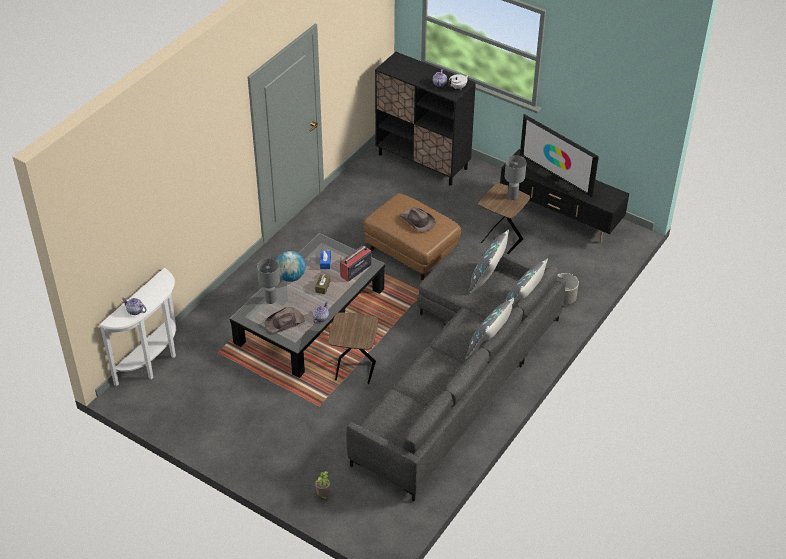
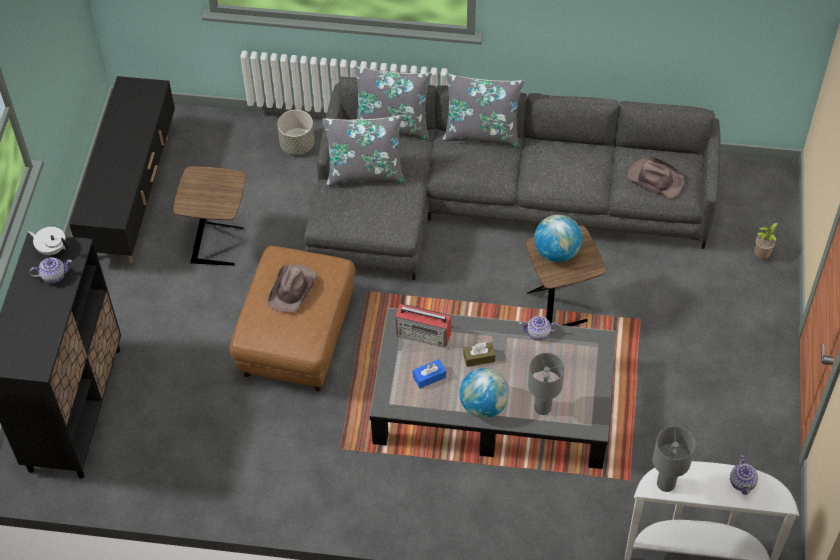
camera: 115 degrees left, 10 degrees up
brown hat [264,307,304,333] -> brown hat moved to [627,157,685,199]
grey table lamp [505,155,527,200] -> grey table lamp moved to [653,426,695,492]
television [520,114,599,197] -> none
none -> globe [534,214,582,262]

